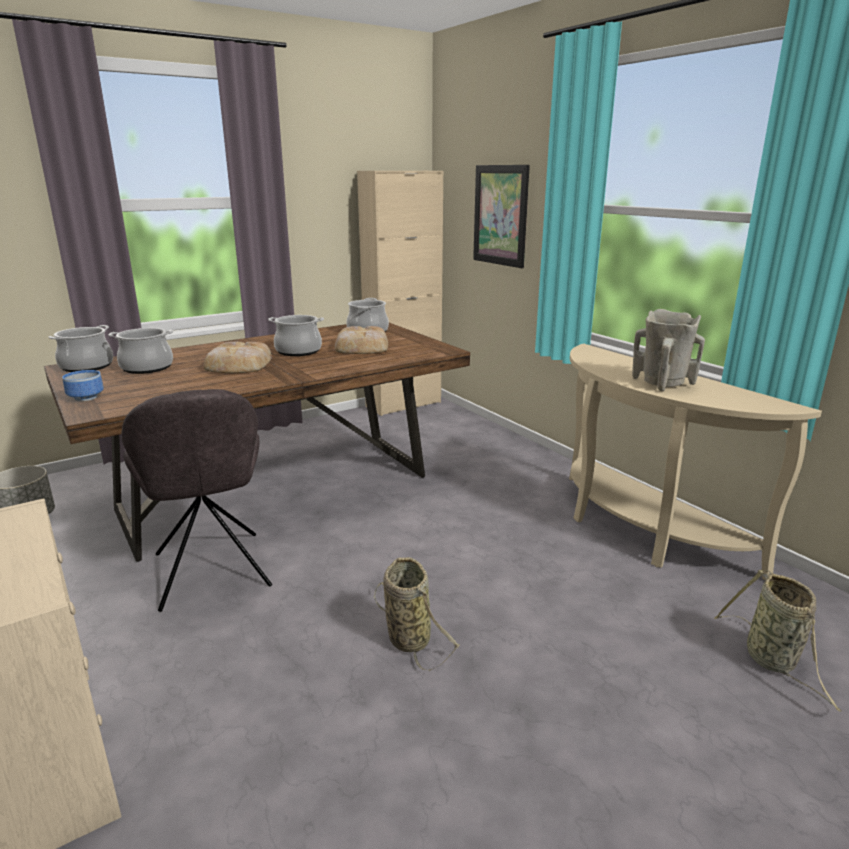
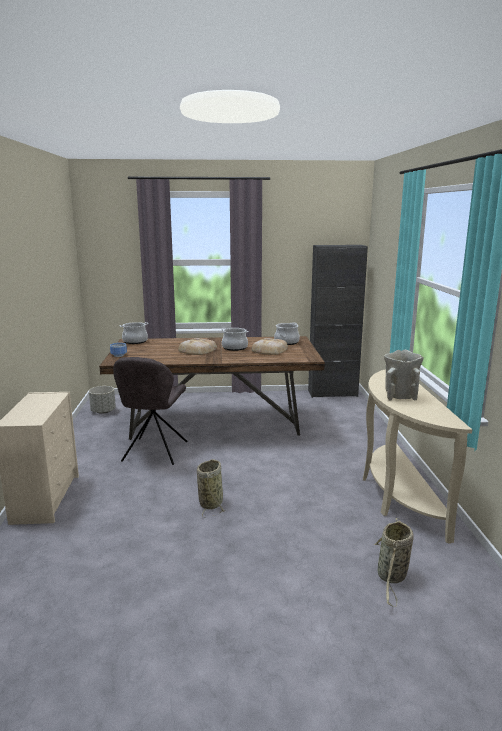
camera: 30 degrees right, 5 degrees down
cooking pot [109,328,173,374] -> none
beige cabinet [357,171,443,416] -> black cabinet [308,245,368,398]
picture [473,165,530,268] -> none

